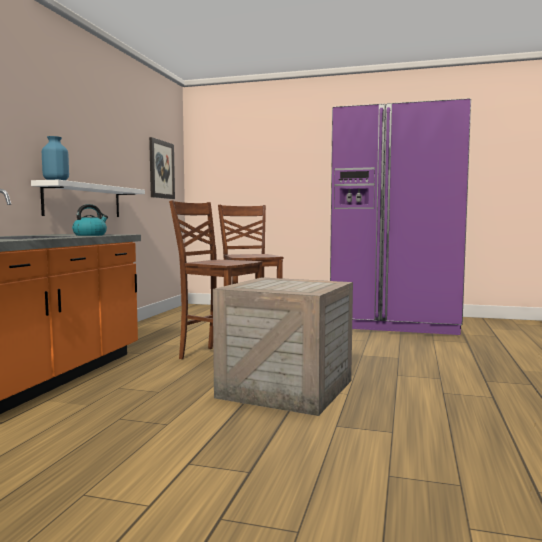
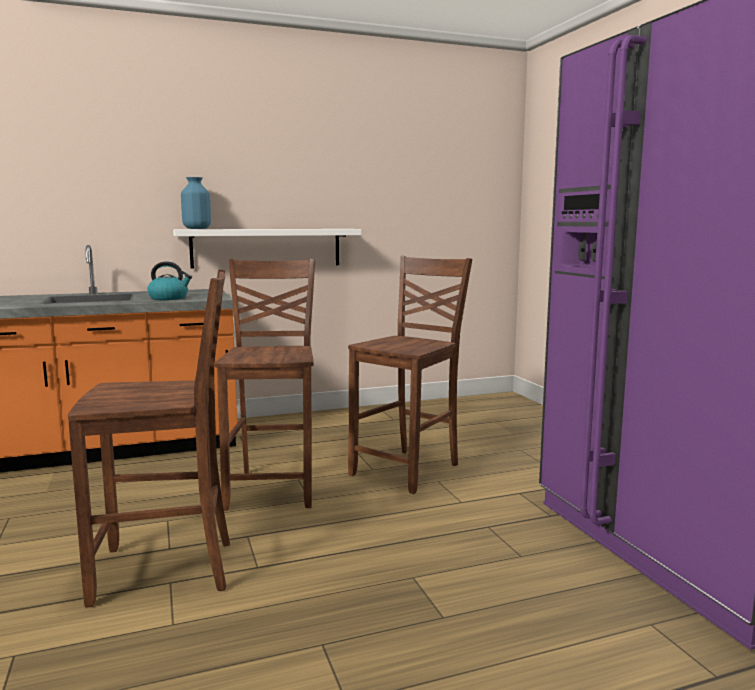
camera: 55 degrees right, 5 degrees up
picture [149,137,175,199] -> none
crate [213,277,353,416] -> brown chair [68,270,230,607]

